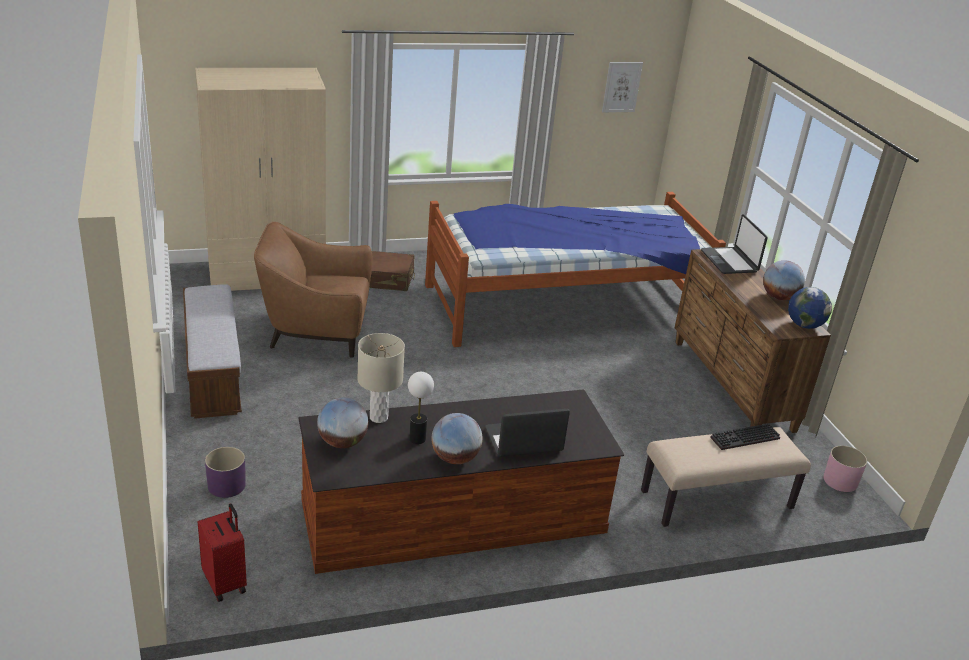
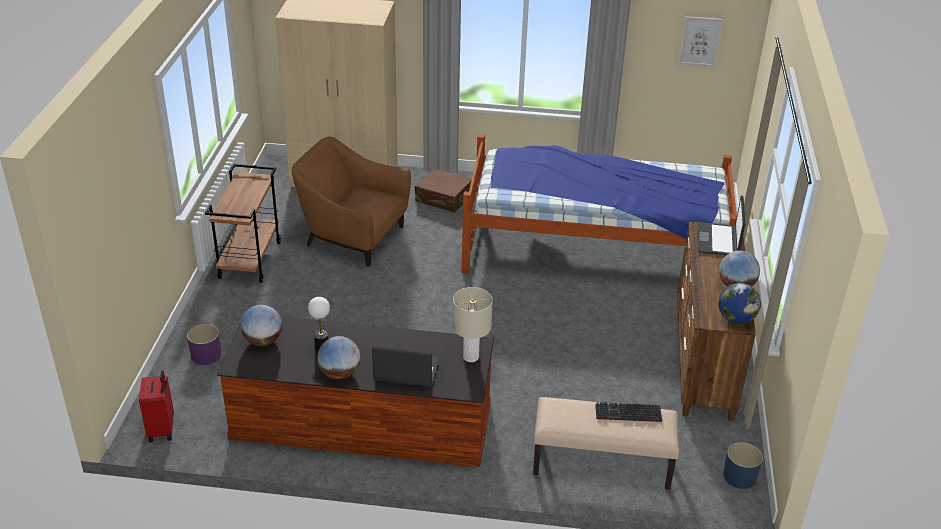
camera: 25 degrees right, 5 degrees up
bench [183,284,242,419] -> brown cart [205,164,281,283]
beige table lamp [357,333,405,423] -> beige table lamp moved to [453,287,493,362]
pink planter [823,445,867,492] -> blue planter [723,442,763,489]

